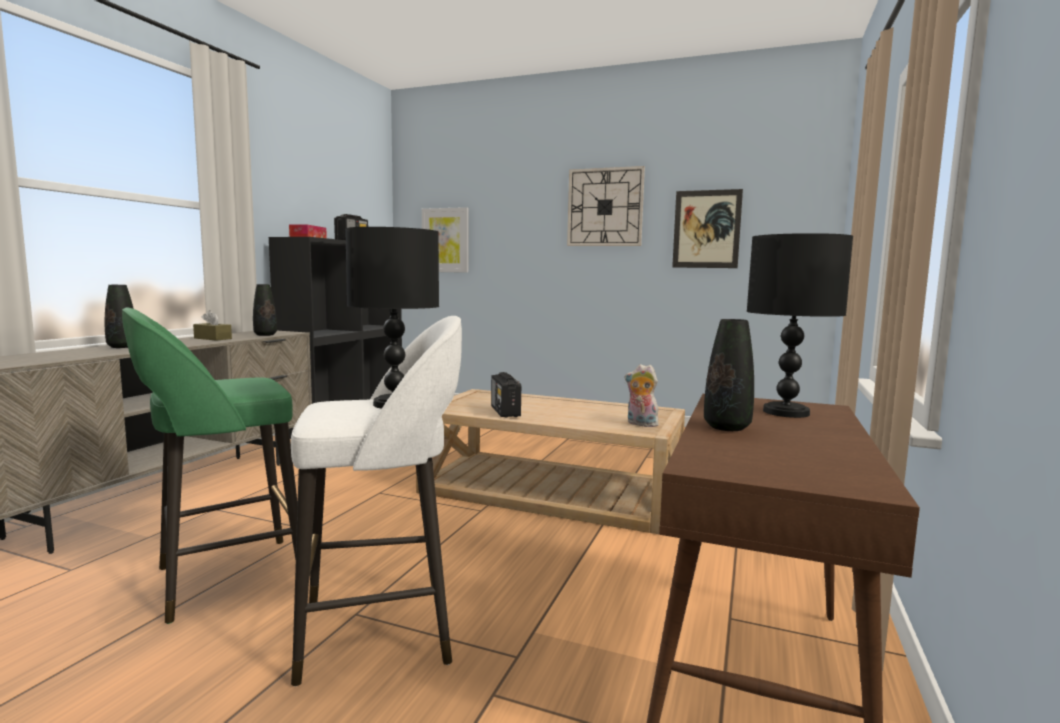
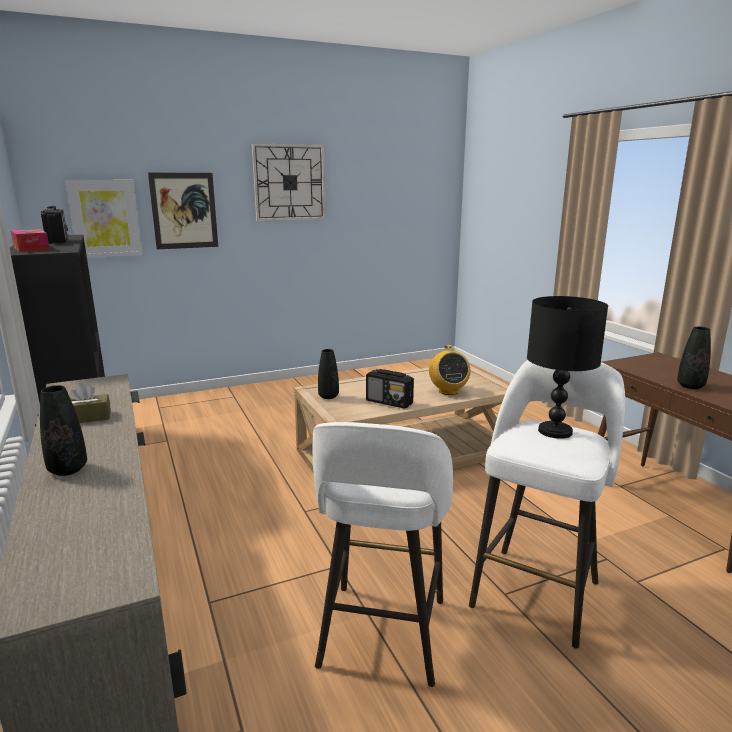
camera: 45 degrees left, 10 degrees up
green stool [122,308,298,624] -> white stool [313,422,453,687]
black vase [253,284,277,336] -> black vase moved to [318,349,339,399]
plush toy [625,364,658,427] -> none
picture [672,189,743,268] -> picture moved to [148,173,218,249]
black table lamp [747,233,853,418] -> none
none -> radio [429,345,470,395]

